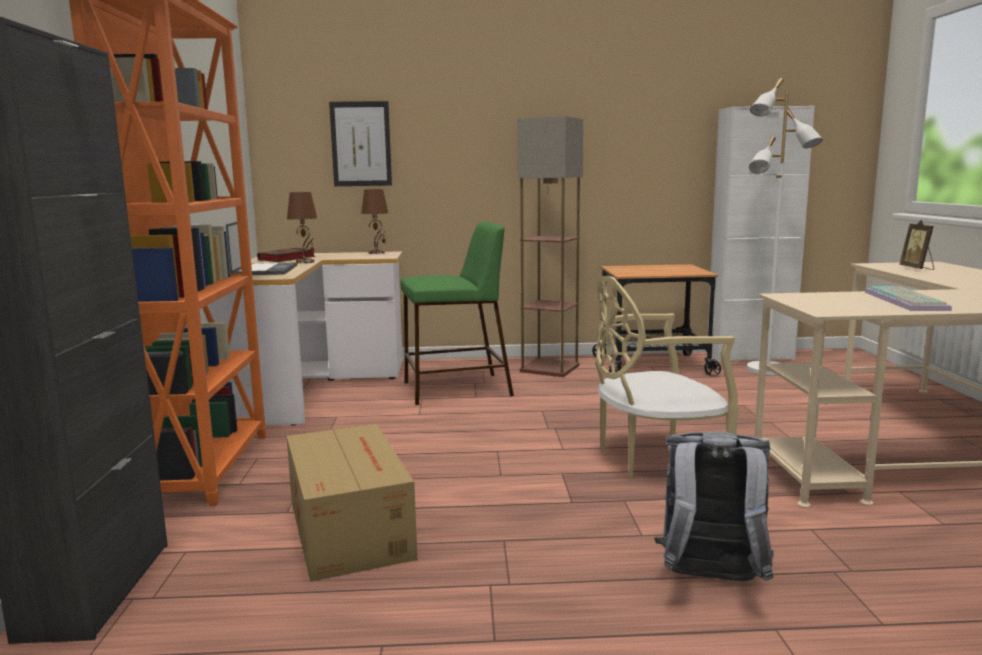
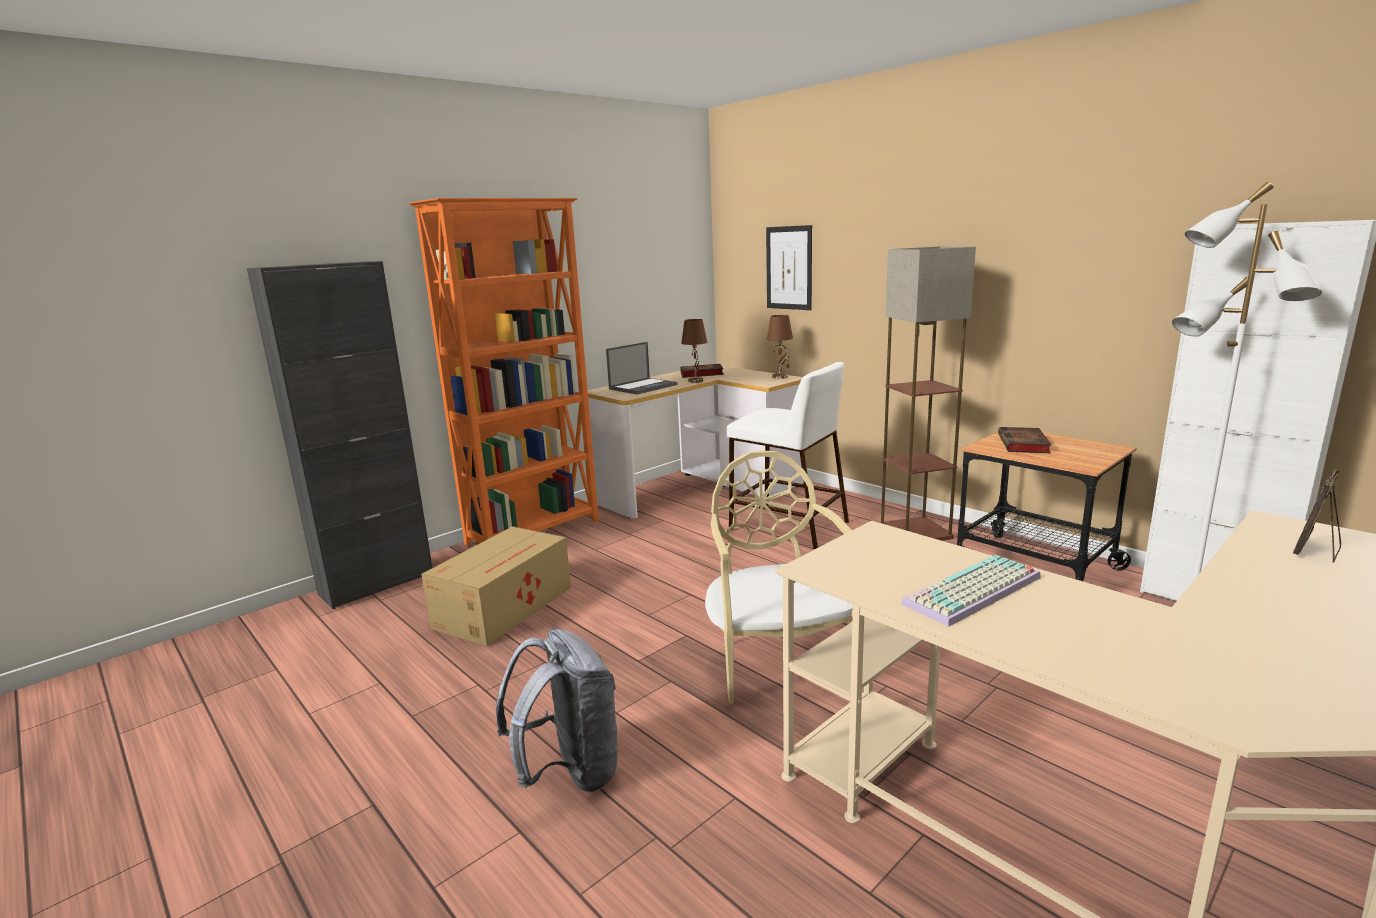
camera: 50 degrees right, 5 degrees up
green stool [400,221,514,405] -> white stool [727,362,849,549]
beige chair [595,276,739,479] -> beige chair turned 45 degrees clockwise [705,450,853,704]
none -> book [998,427,1052,453]

